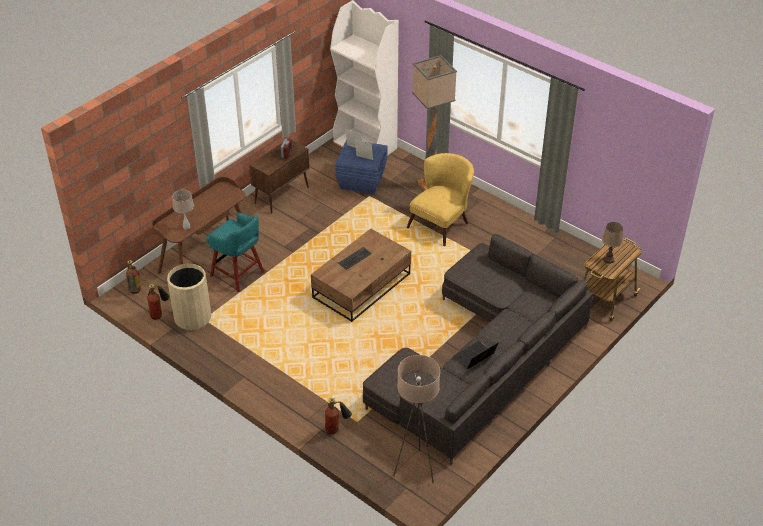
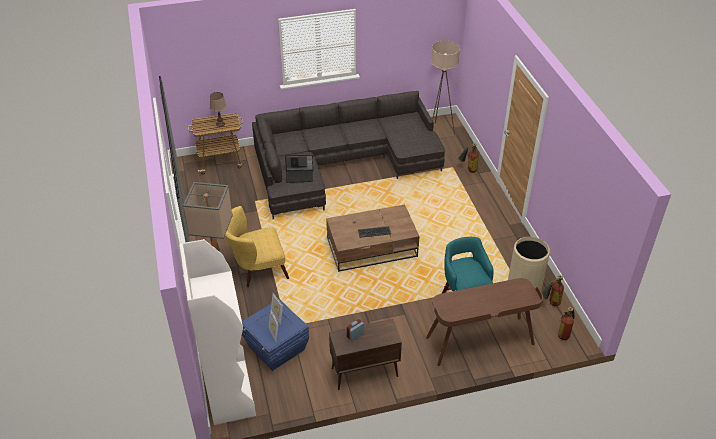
camera: 145 degrees left, 0 degrees up
beige table lamp [172,190,194,230] -> none
laptop [453,341,499,369] -> laptop moved to [285,155,313,183]

